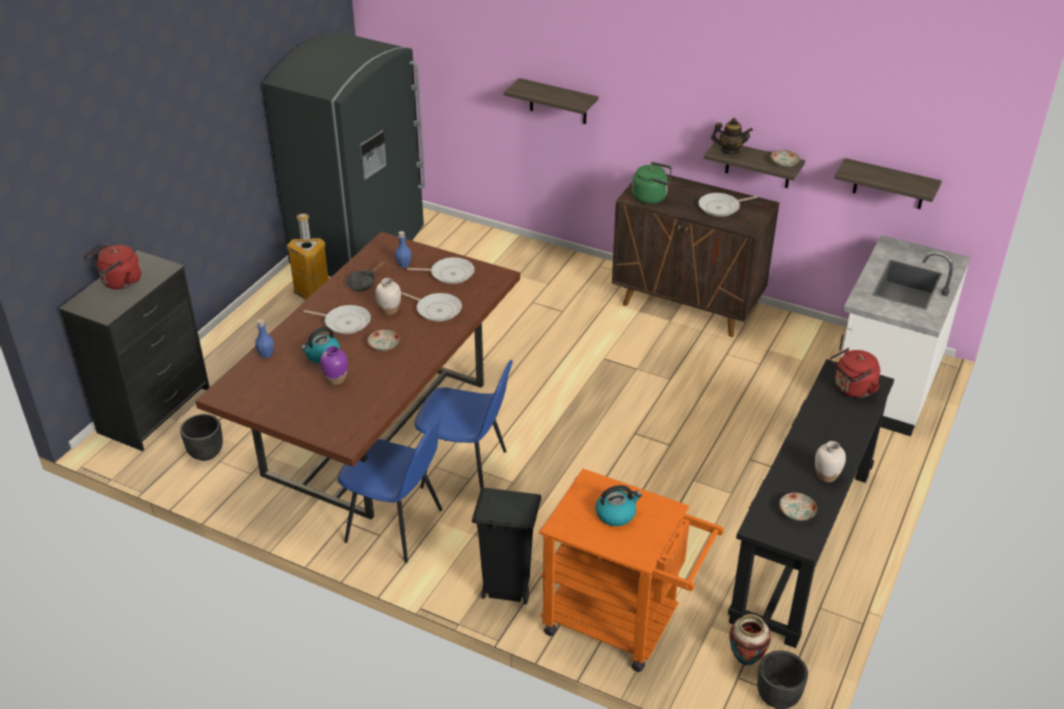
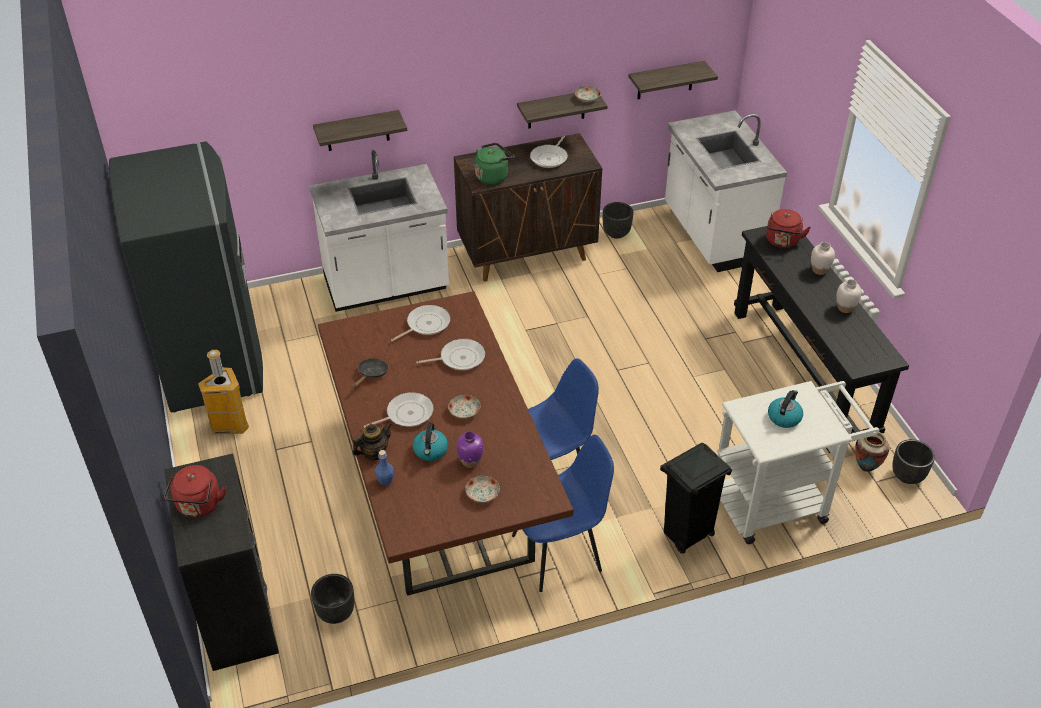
camera: 45 degrees left, 5 degrees up
black frying pan [346,260,387,291] -> black frying pan turned 150 degrees counterclockwise [353,358,388,388]
white vase [375,278,401,315] -> white vase moved to [811,242,835,275]
blue bottle [395,231,412,268] -> none
orange cart [539,469,724,672] -> white cart [717,381,880,544]
teapot [711,118,753,154] -> teapot moved to [353,423,392,460]
plate [779,493,817,521] -> plate moved to [465,476,500,503]
none -> white counter [309,150,449,312]
none -> black planter [603,202,633,239]

